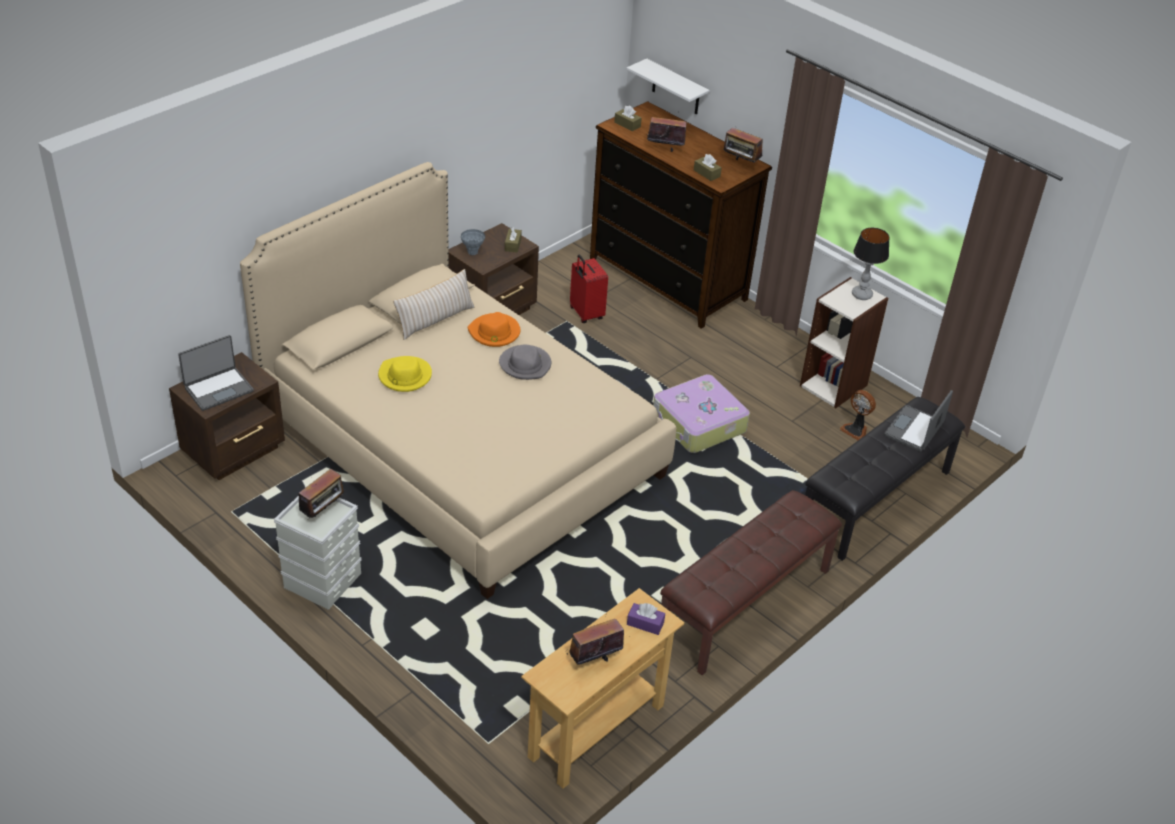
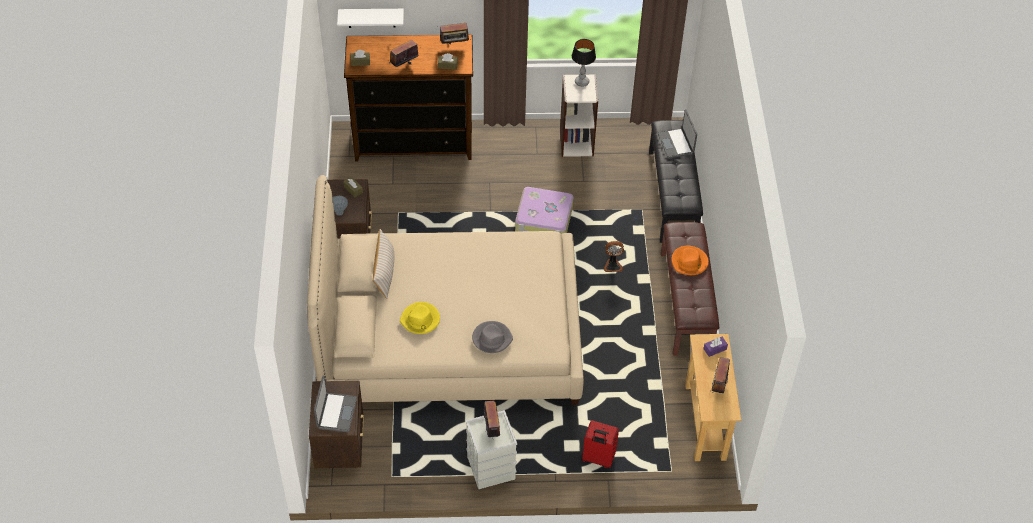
camera: 45 degrees left, 10 degrees up
orange hat [468,312,520,347] -> orange hat moved to [671,246,709,275]
grey hat [499,345,551,380] -> grey hat moved to [472,321,513,353]
red suitcase [570,255,608,323] -> red suitcase moved to [582,420,619,469]
fan [840,390,876,440] -> fan moved to [604,241,624,272]

